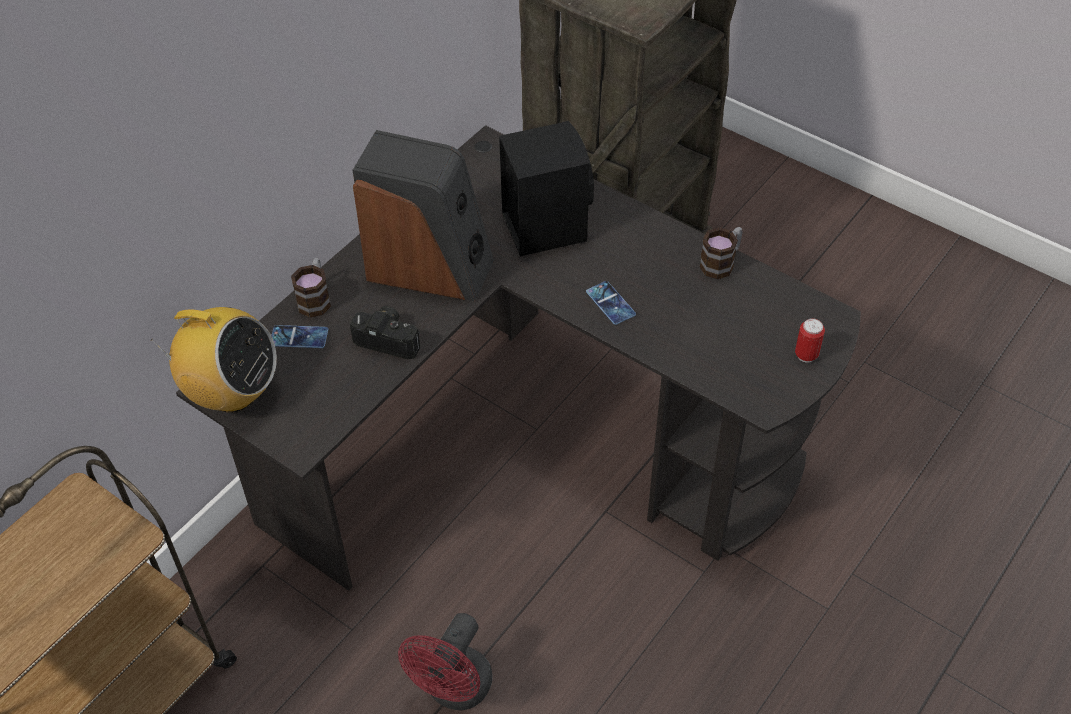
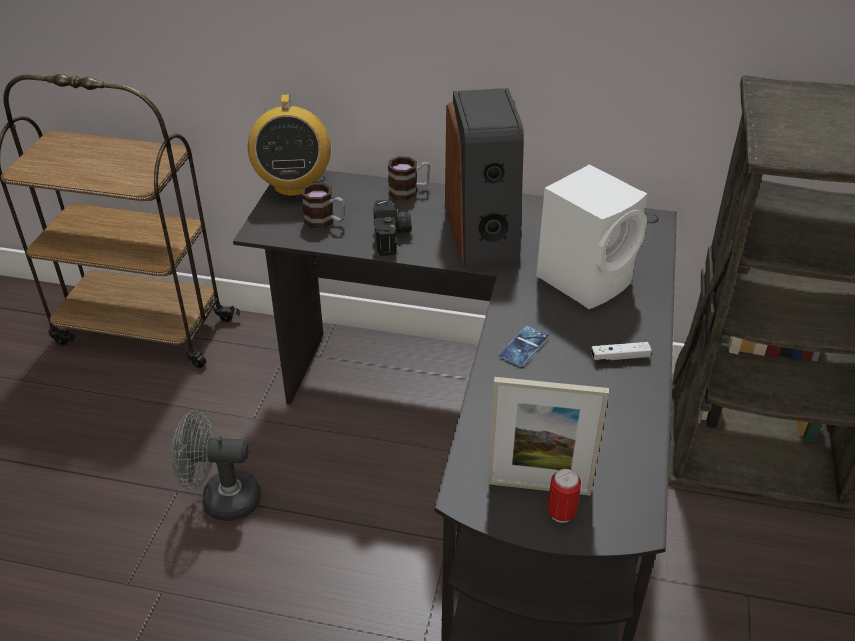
camera: 65 degrees right, 10 degrees down
phone [271,325,328,348] -> none
red fan [398,613,492,710] -> grey fan [171,410,261,521]
black speaker [499,121,594,256] -> white speaker [536,164,647,309]
mug [699,227,743,279] -> mug moved to [301,183,345,228]
none -> picture frame [487,377,609,496]
none -> white game controller [591,342,652,360]

